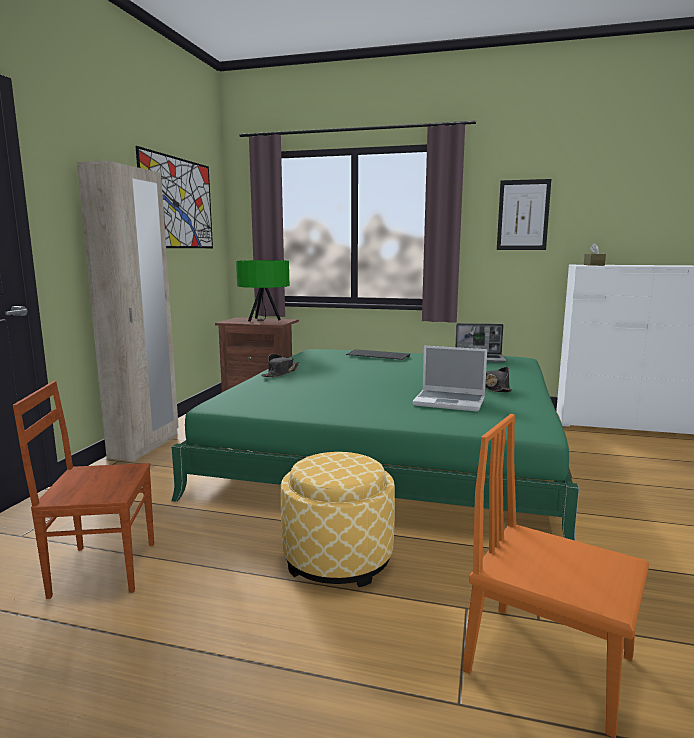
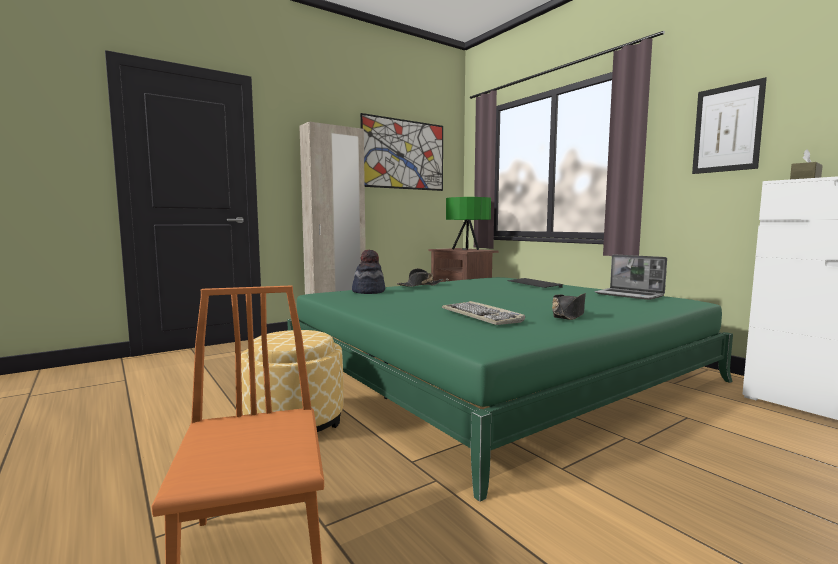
camera: 40 degrees right, 5 degrees down
brown chair [13,381,154,599] -> none
laptop [412,346,487,412] -> keyboard [442,301,525,325]
none -> hat [352,250,385,294]

